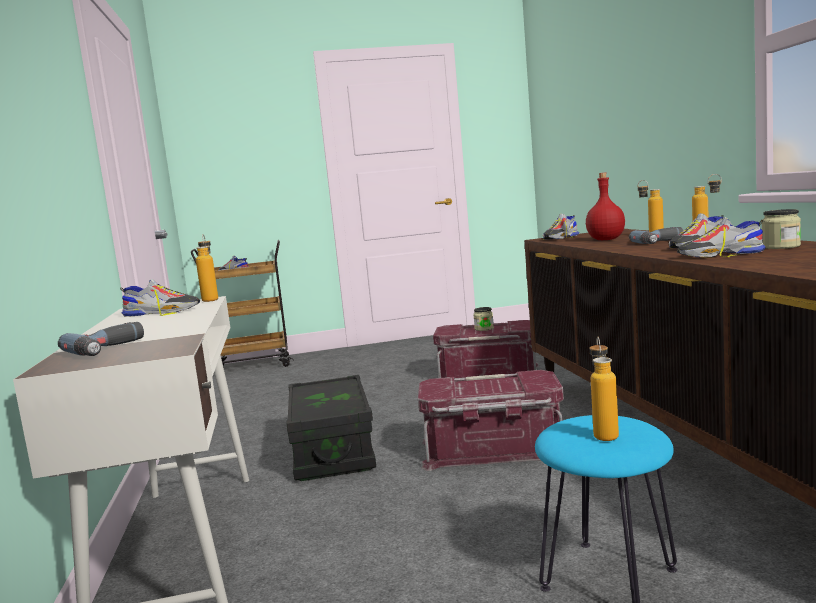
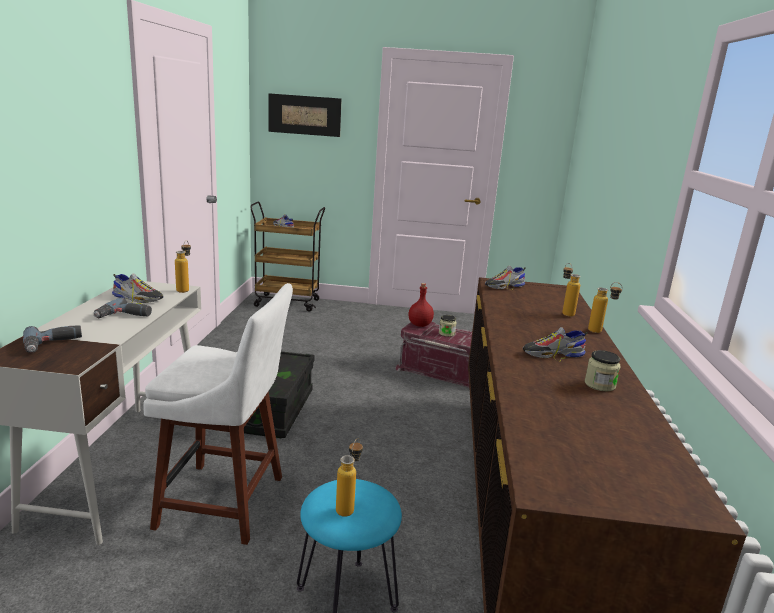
camera: 15 degrees right, 10 degrees up
red storage box [418,370,564,471] -> none
red bottle [586,172,625,240] -> red bottle moved to [409,283,434,327]
power drill [629,227,683,244] -> power drill moved to [94,297,152,318]
shoe [677,217,765,258] -> none
none -> white chair [143,283,293,545]
none -> picture [269,93,342,137]

